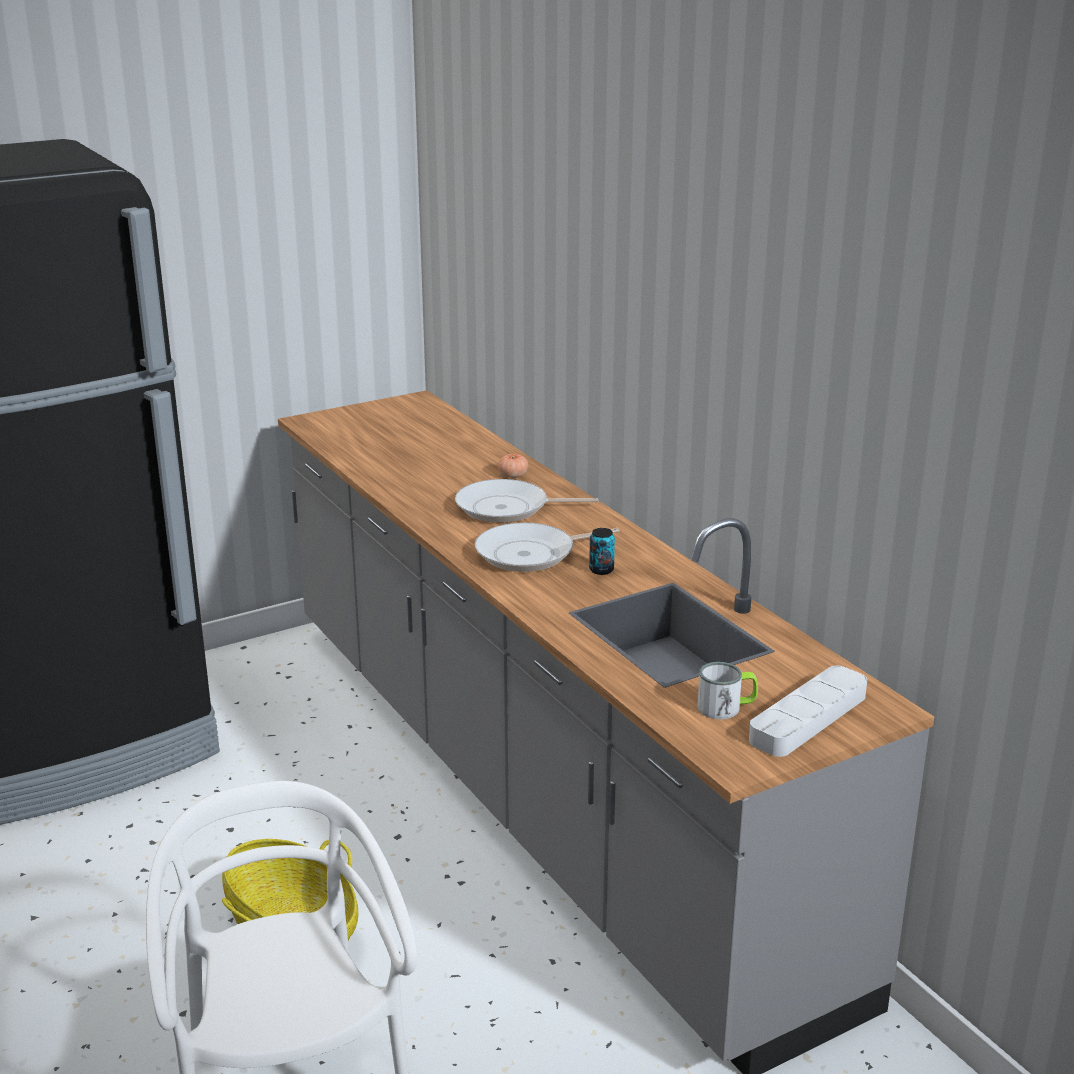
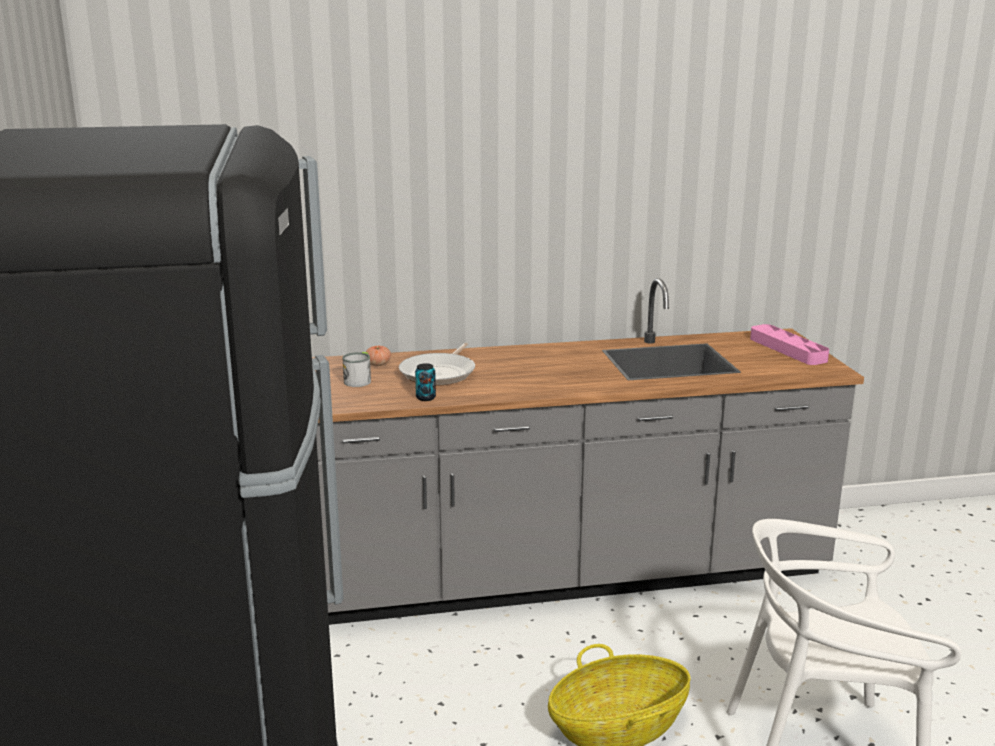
camera: 70 degrees left, 5 degrees down
frying pan [475,523,619,572] -> none
can [589,528,615,575] -> can moved to [415,363,436,401]
mug [697,662,758,719] -> mug moved to [342,352,371,387]
grey tray [749,666,867,757] -> pink tray [750,324,829,365]

